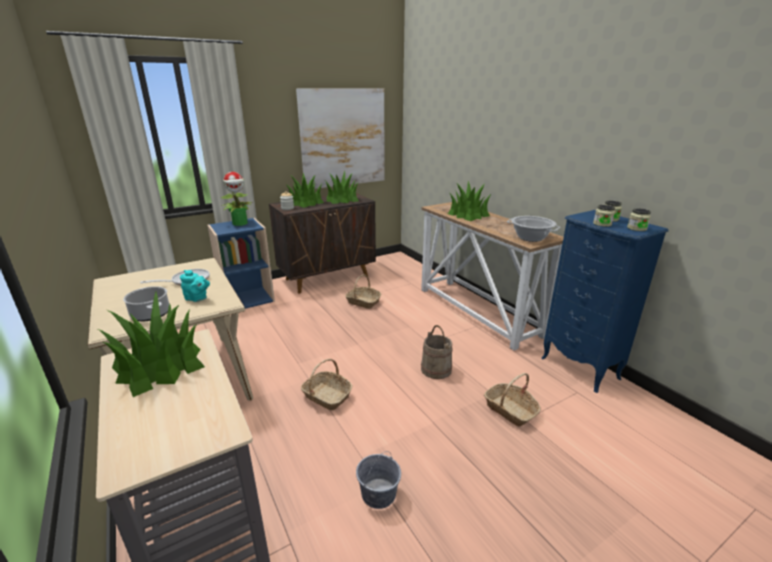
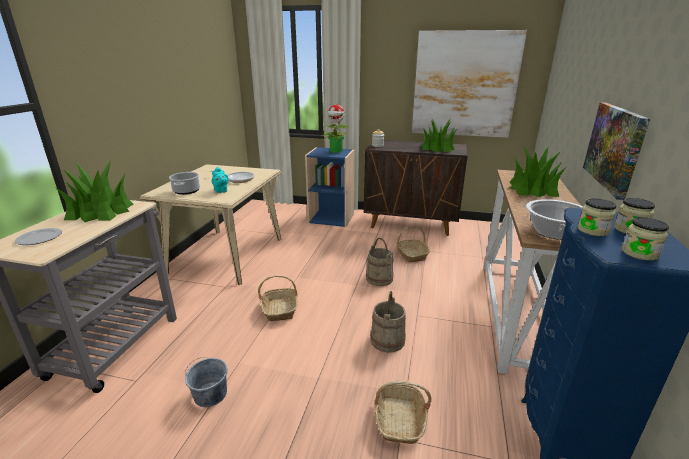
camera: 45 degrees right, 0 degrees up
potted plant [285,173,324,208] -> none
none -> plate [15,228,62,245]
none -> beige bucket [366,238,394,286]
none -> picture [583,102,650,200]

